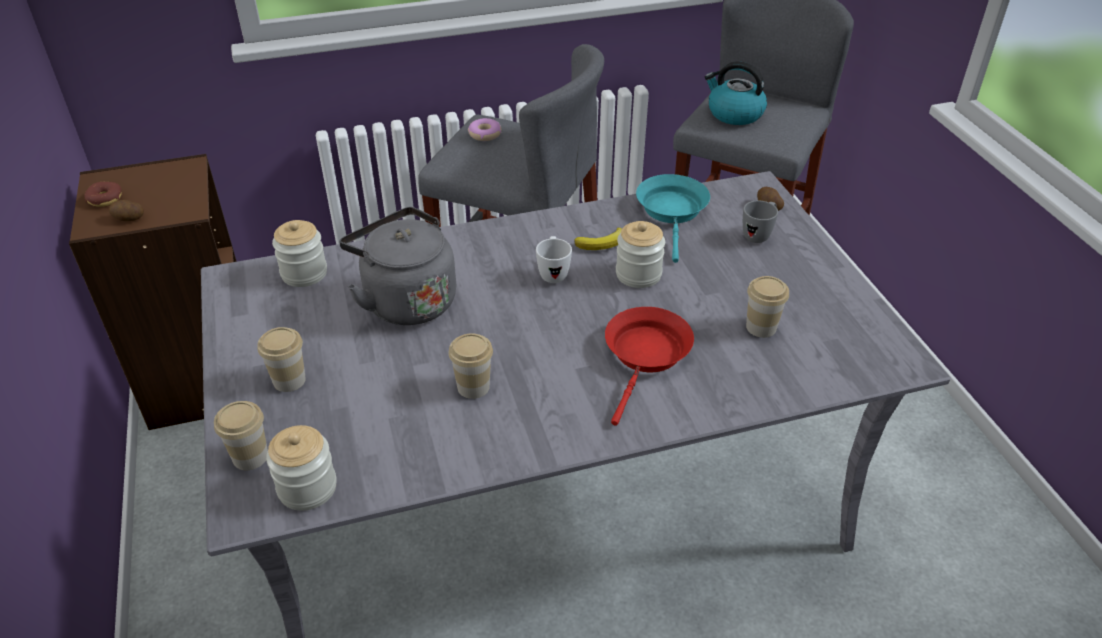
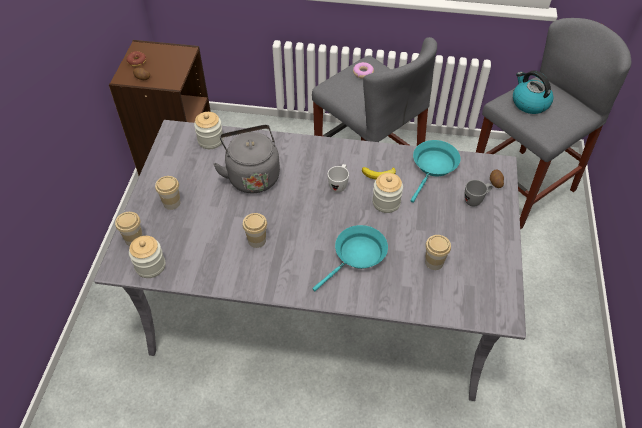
camera: 25 degrees right, 10 degrees up
red frying pan [605,307,694,426] -> turquoise frying pan [312,225,388,292]

